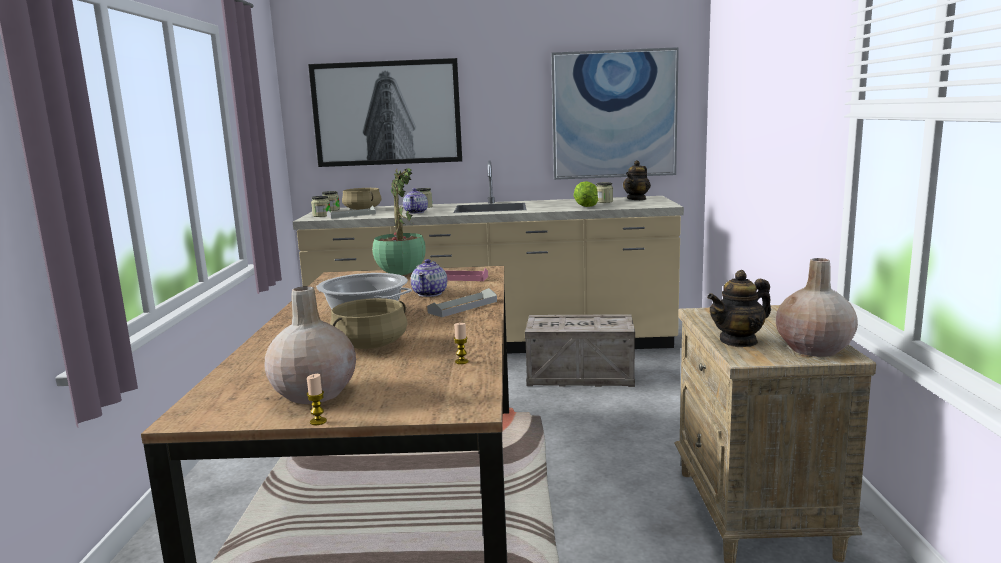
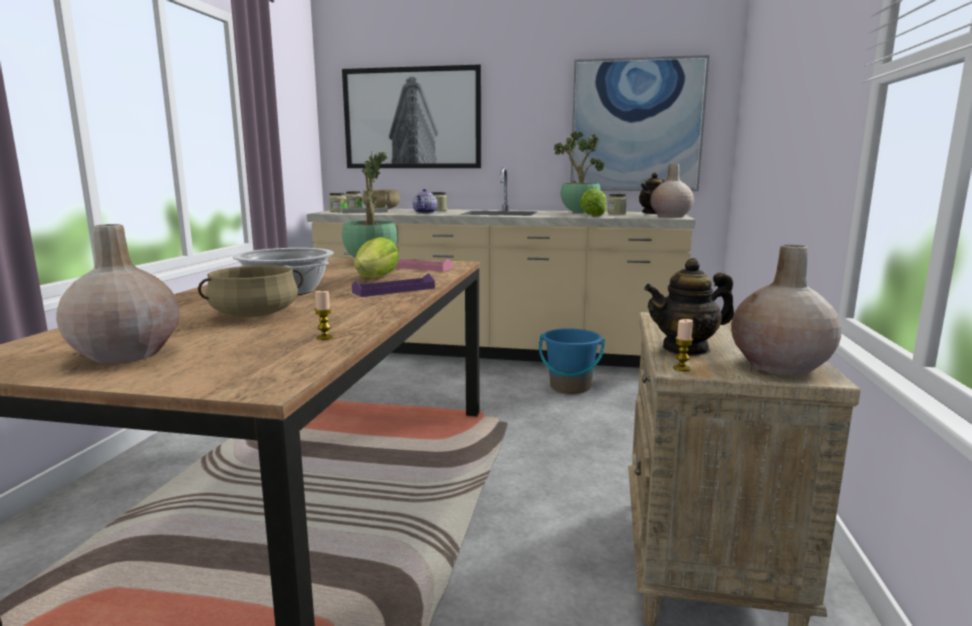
camera: 10 degrees right, 0 degrees up
candle [307,374,327,425] -> candle moved to [673,319,693,371]
teapot [411,259,447,297] -> lettuce [354,237,399,278]
grey tray [427,288,497,317] -> purple tray [352,273,435,297]
crate [525,314,635,387] -> blue bucket [539,328,605,394]
none -> potted plant [554,131,605,213]
none -> beige vase [650,164,694,217]

